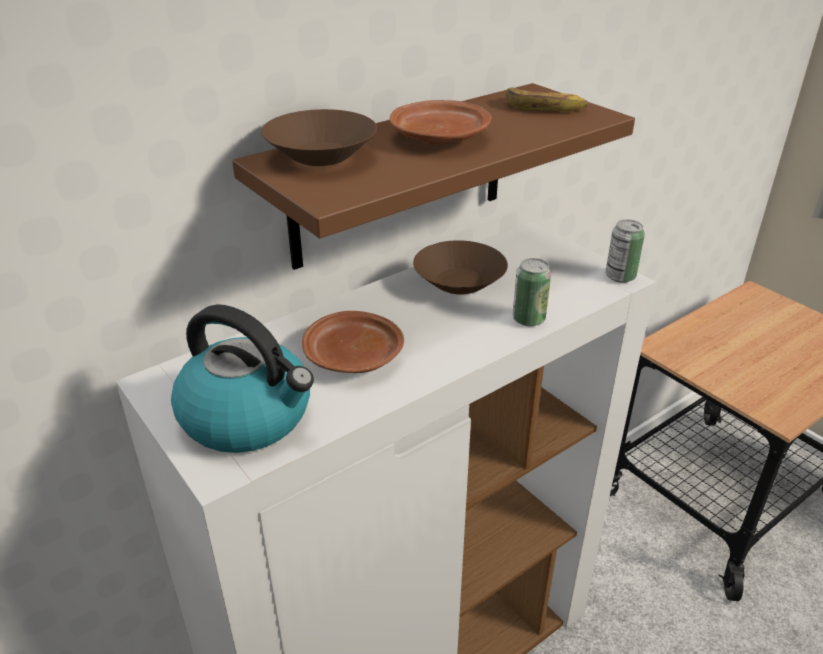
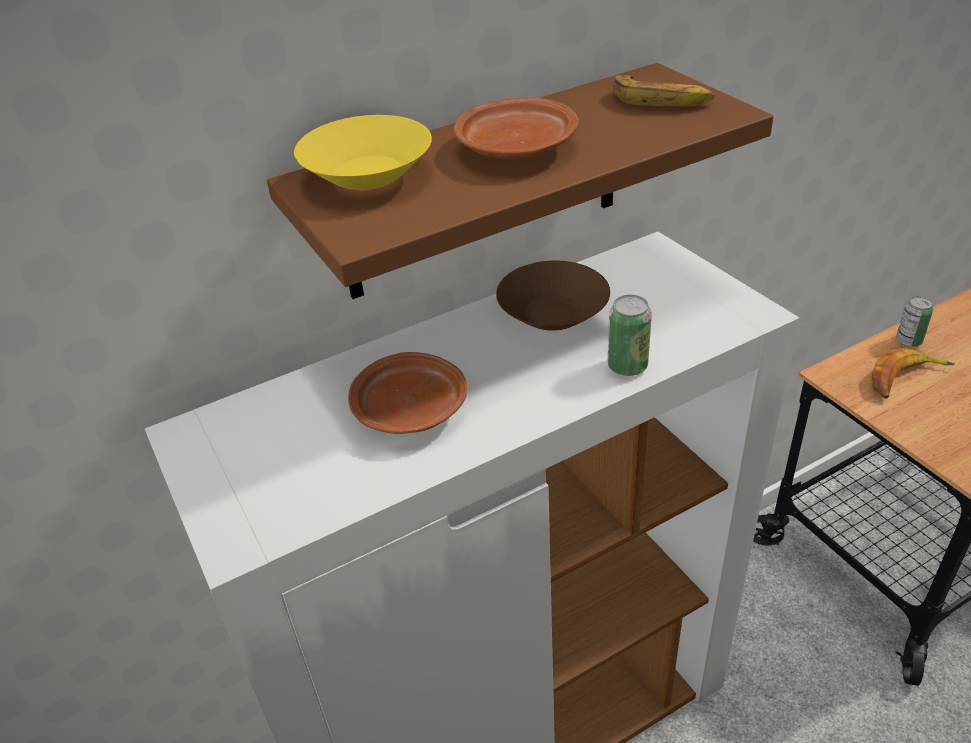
camera: 10 degrees right, 5 degrees up
kettle [171,304,314,453] -> none
brown bowl [261,109,377,166] -> yellow bowl [294,115,432,190]
can [606,220,645,283] -> can moved to [896,296,933,347]
none -> banana [871,348,955,399]

